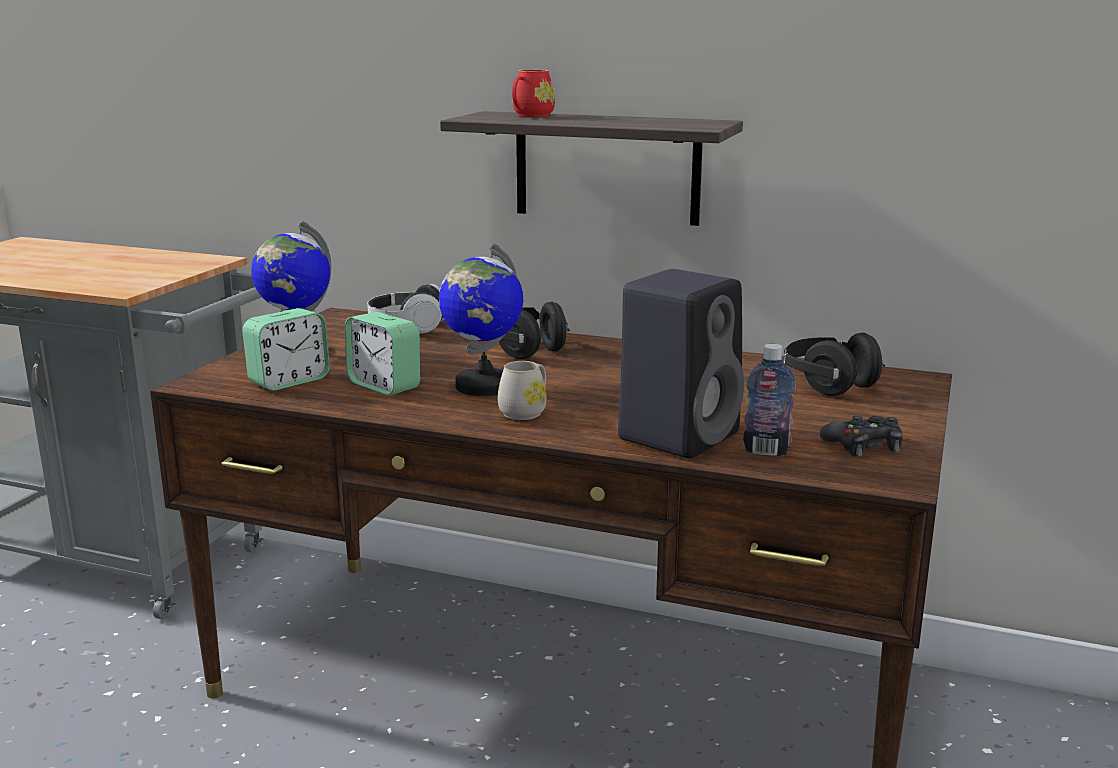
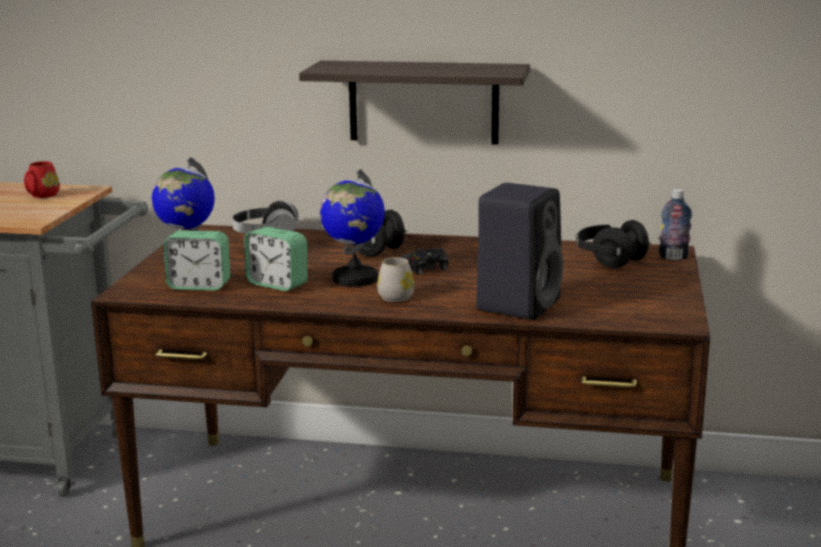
camera: 10 degrees left, 0 degrees up
alarm clock [242,308,330,391] -> alarm clock turned 60 degrees clockwise [163,230,230,291]
red mug [512,69,555,117] -> red mug moved to [24,161,60,198]
bottle [743,344,796,456] -> bottle moved to [659,189,692,260]
black game controller [819,415,903,456] -> black game controller moved to [400,248,449,275]

